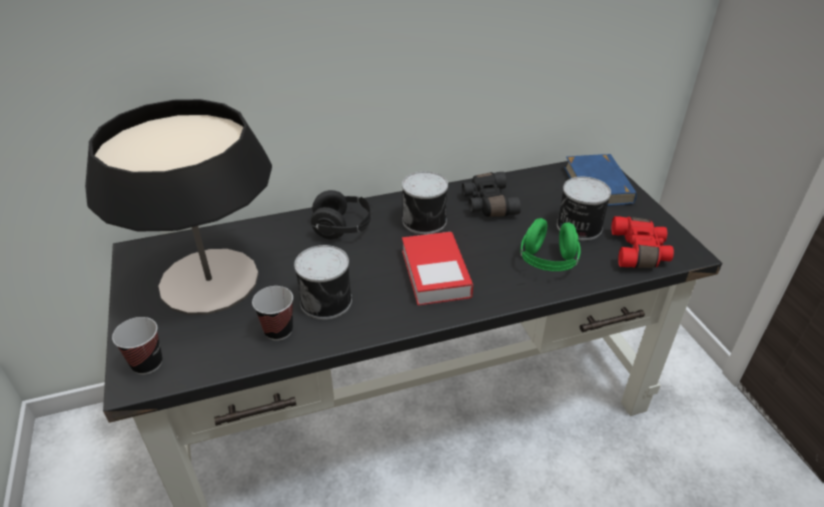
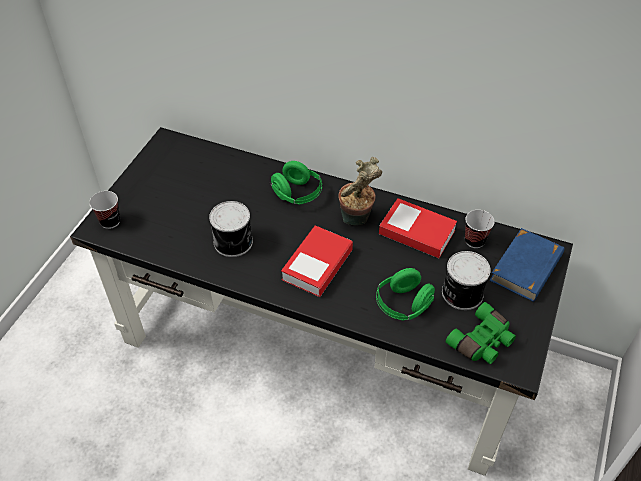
camera: 40 degrees right, 10 degrees up
table lamp [85,99,272,315] -> none
cup [252,286,293,341] -> cup moved to [465,210,495,248]
black headphones [311,190,373,239] -> green headphones [270,161,322,205]
can [402,171,448,235] -> potted plant [338,157,382,225]
black binoculars [462,172,521,217] -> book [379,198,457,258]
red binoculars [611,216,674,268] -> green binoculars [446,302,516,364]

